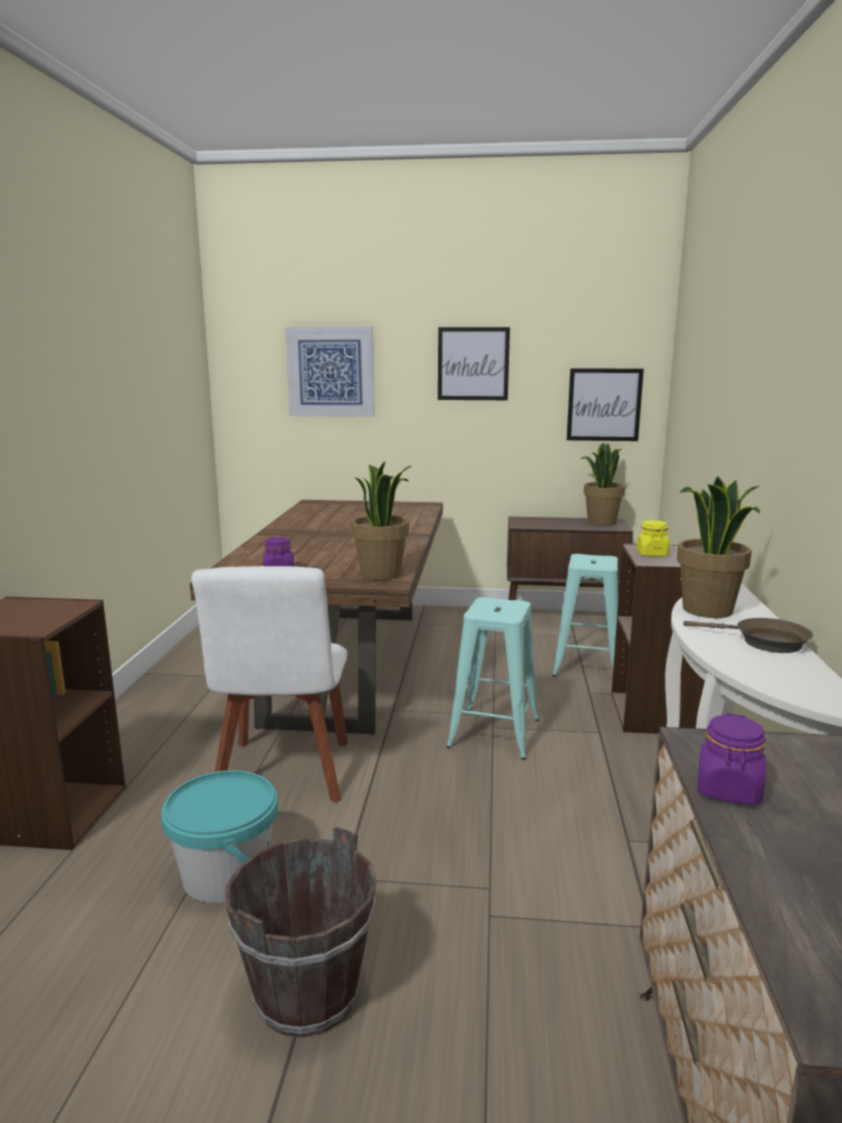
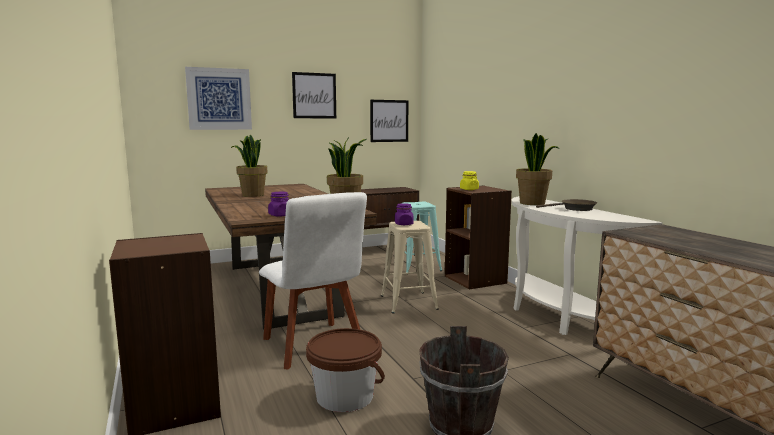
camera: 30 degrees left, 5 degrees down
turquoise bucket [161,770,278,903] -> brown bucket [306,328,385,412]
turquoise stool [446,597,539,760] -> beige stool [381,221,439,314]
potted plant [581,442,625,526] -> potted plant moved to [231,134,268,197]
purple jar [697,713,766,806] -> purple jar moved to [395,203,414,225]

